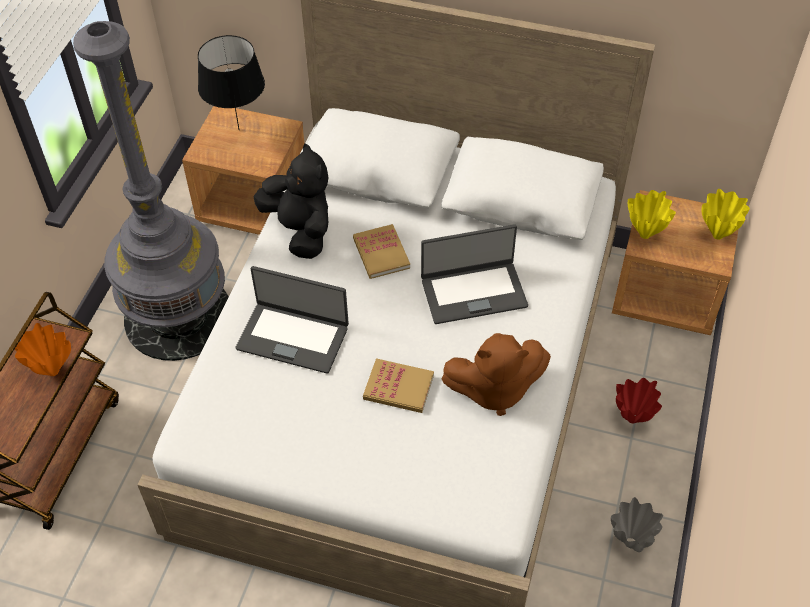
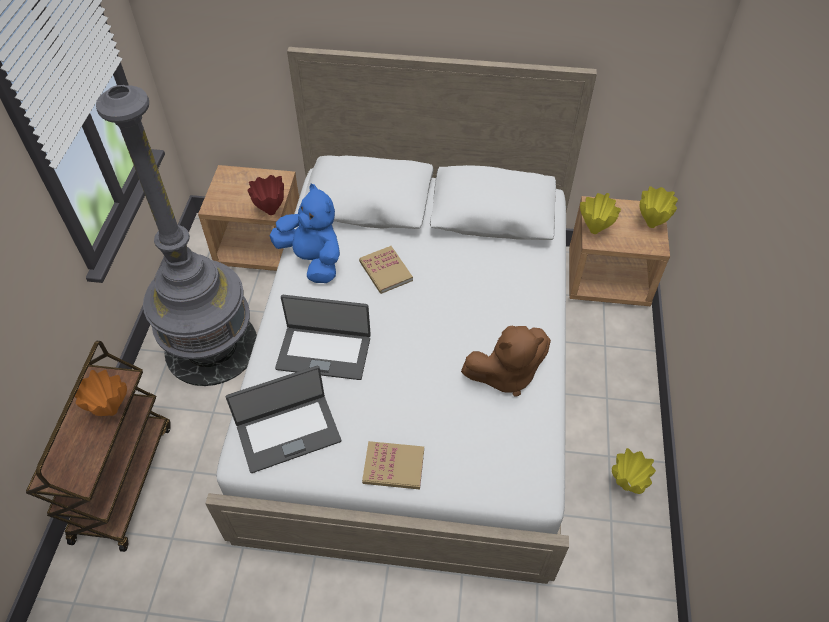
camera: 10 degrees left, 0 degrees up
black table lamp [198,35,265,129] -> none
black plush toy [253,143,328,259] -> blue plush toy [269,184,340,283]
book [363,358,434,413] -> book moved to [362,441,424,489]
laptop [421,224,528,324] -> laptop moved to [226,365,341,473]
grey vase [611,497,663,552] -> yellow vase [612,448,656,494]
red vase [616,378,662,424] -> red vase moved to [247,175,284,215]

